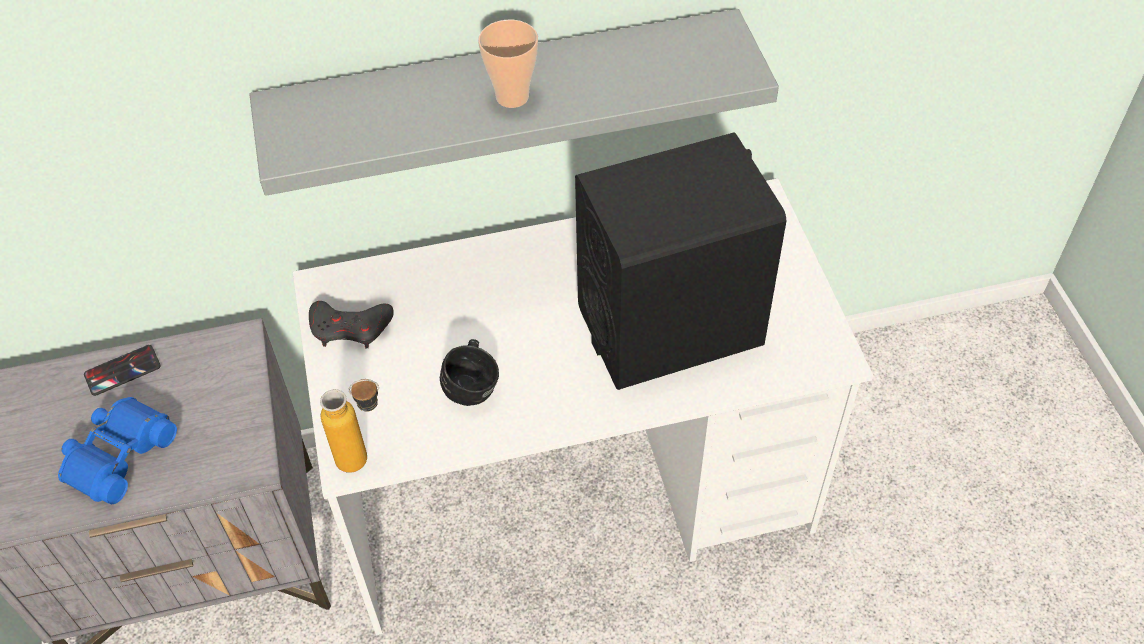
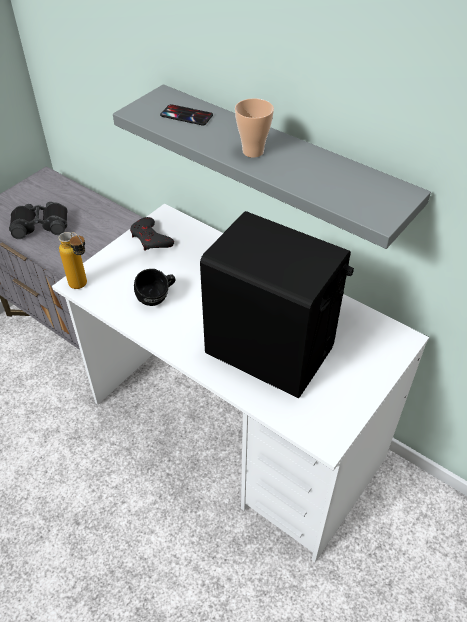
camera: 50 degrees right, 5 degrees down
blue binoculars [58,397,177,504] -> black binoculars [9,202,68,239]
phone [84,345,161,396] -> phone moved to [160,104,213,125]

